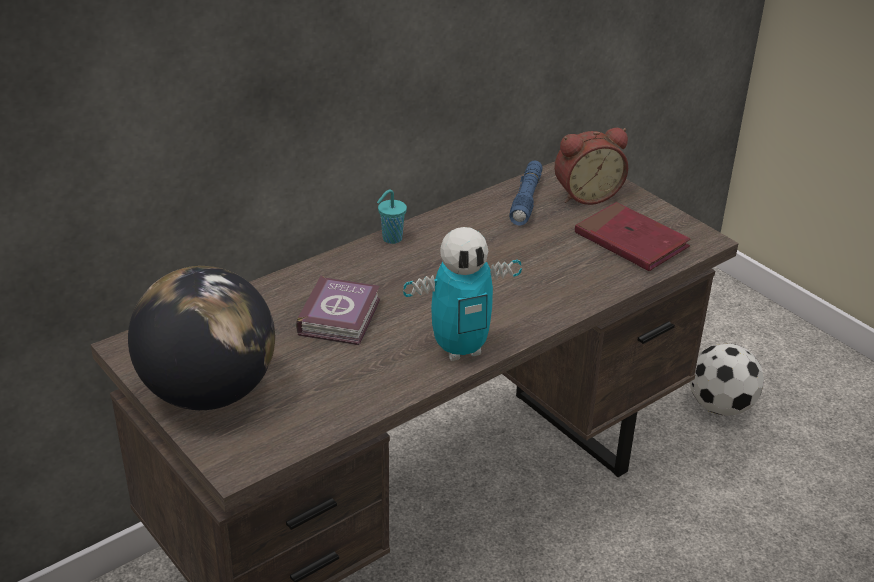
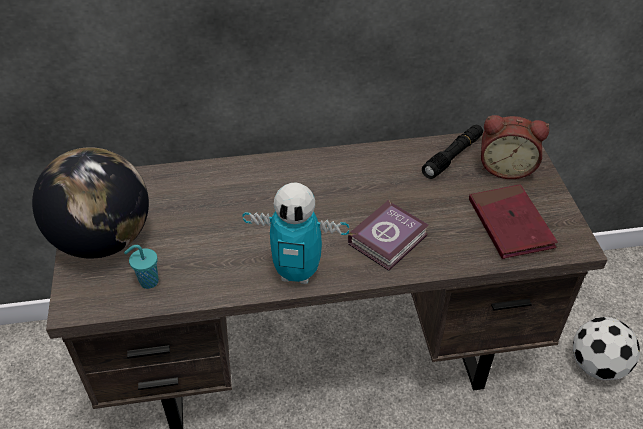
camera: 30 degrees right, 10 degrees up
book [296,275,380,345] -> book moved to [348,200,429,271]
turquoise cup [377,189,407,244] -> turquoise cup moved to [124,245,159,289]
blue flashlight [509,161,542,225] -> black flashlight [422,125,483,179]

